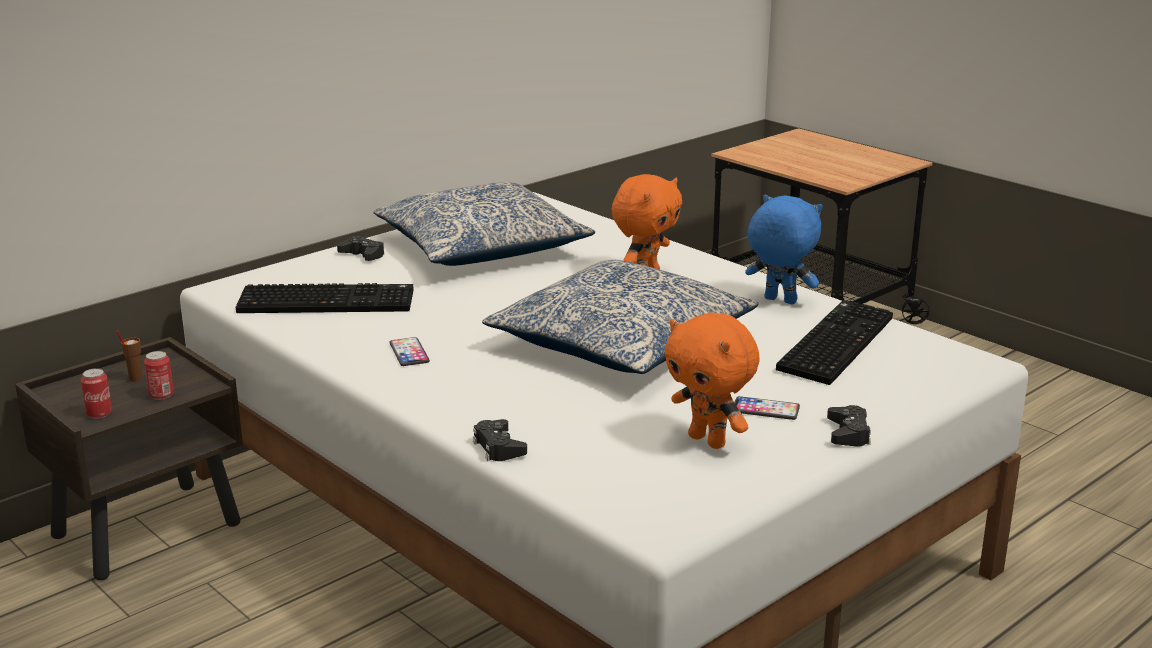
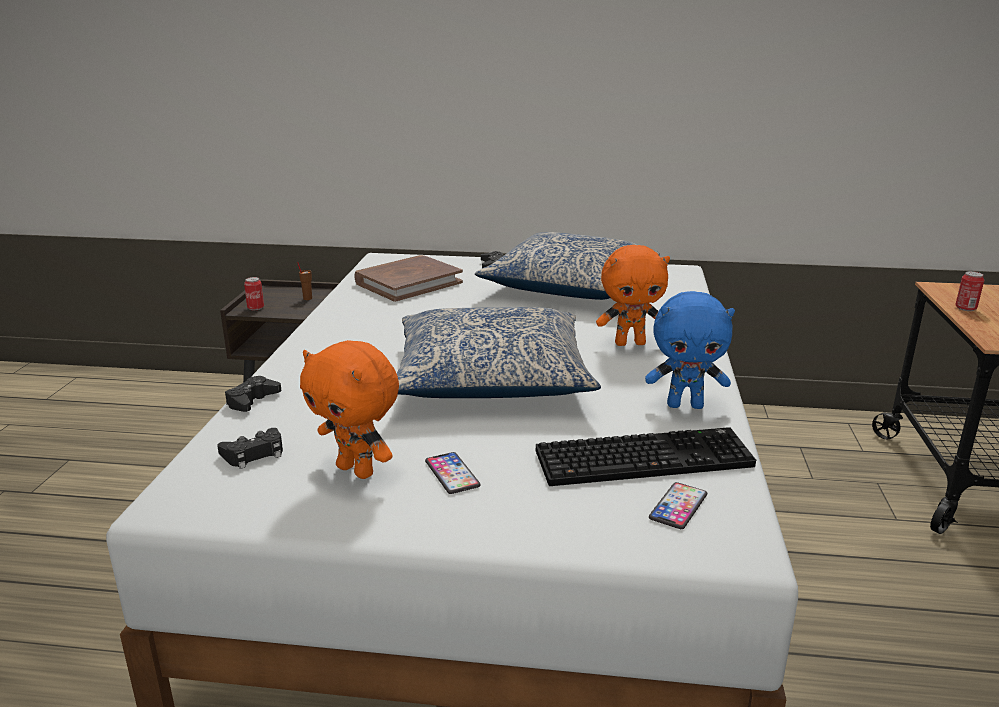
camera: 50 degrees right, 0 degrees up
can [144,351,174,400] -> can moved to [955,271,984,311]
keyboard [236,283,414,313] -> brown book [354,255,463,302]
phone [389,337,430,366] -> phone moved to [649,482,707,529]
orange plush toy [665,312,760,449] -> orange plush toy turned 60 degrees counterclockwise [300,340,399,479]
blue plush toy [745,195,823,304] -> blue plush toy turned 105 degrees clockwise [645,291,735,409]
black game controller [827,405,871,447] -> black game controller moved to [217,428,283,469]

